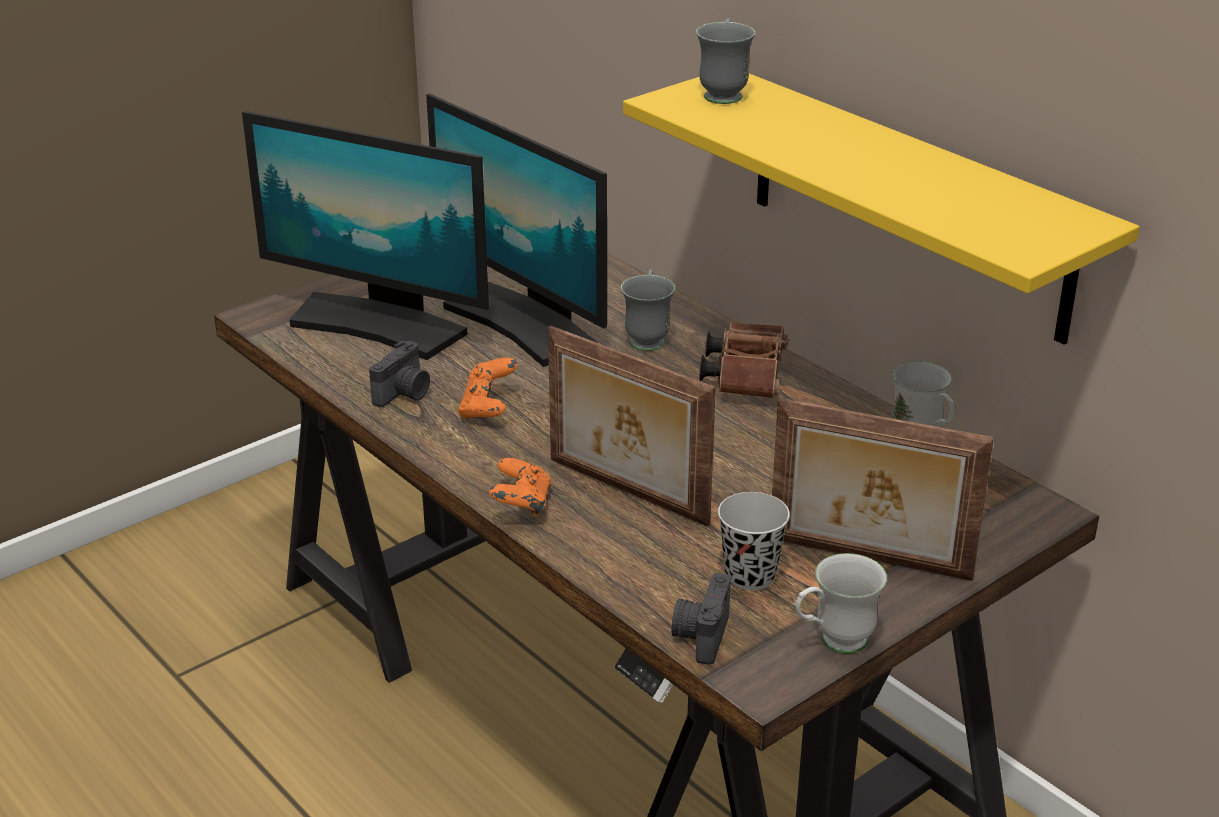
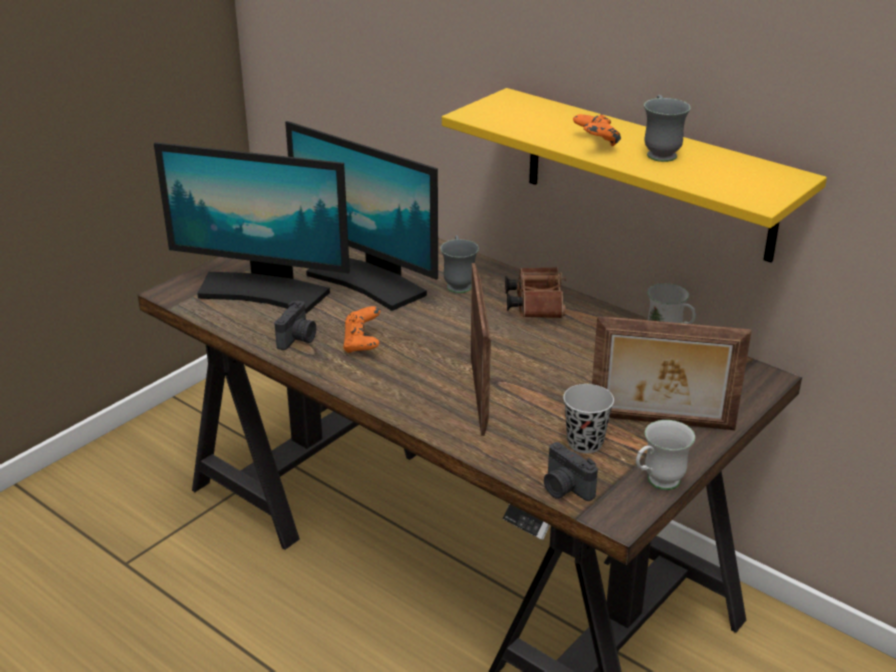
camera: 10 degrees left, 0 degrees up
orange game controller [489,458,551,517] -> orange game controller moved to [573,114,621,146]
picture frame [548,325,716,526] -> picture frame turned 120 degrees counterclockwise [471,263,491,436]
camera [671,573,731,665] -> camera turned 45 degrees counterclockwise [544,442,598,501]
grey mug [696,18,755,104] -> grey mug moved to [644,95,691,162]

